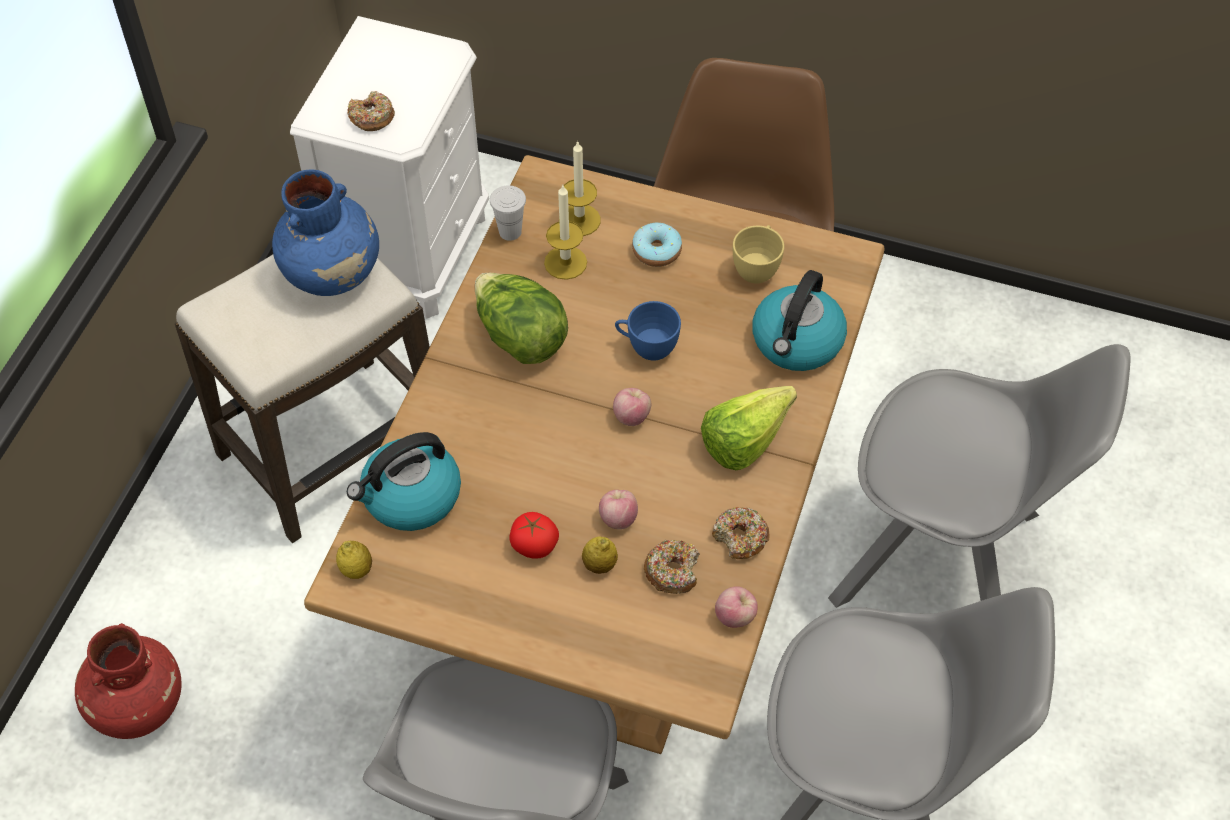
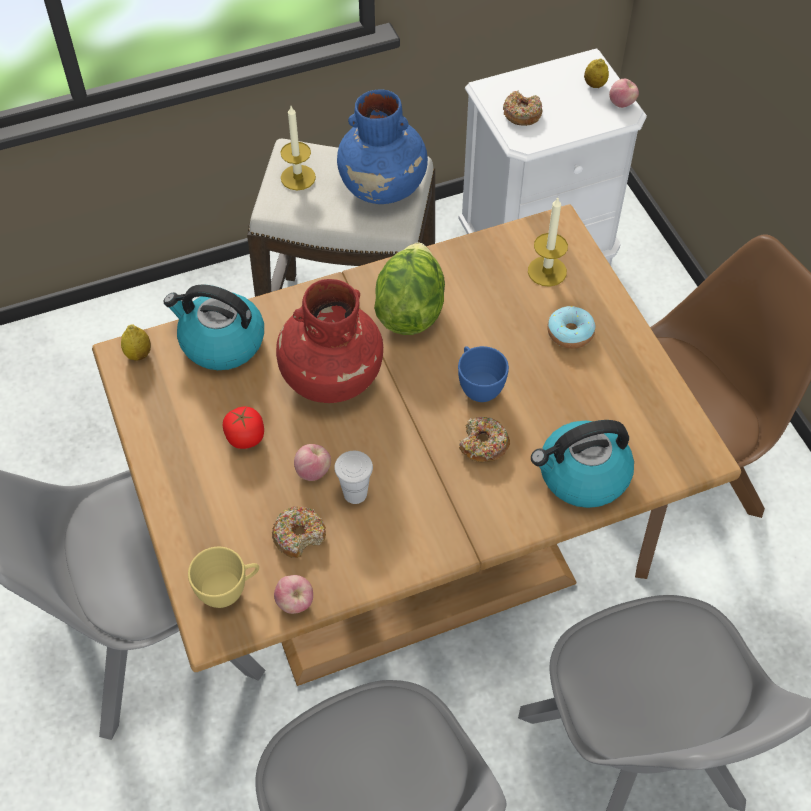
camera: 50 degrees right, 0 degrees up
red vase [75,623,182,739] -> red vase moved to [276,279,383,403]
white cup [490,185,526,241] -> white cup moved to [334,451,373,504]
candle [544,185,587,280] -> candle moved to [280,106,316,190]
lemon [582,536,618,574] -> lemon moved to [584,59,609,88]
apple [613,388,651,426] -> apple moved to [609,79,639,108]
lettuce [701,386,797,470] -> none
donut [712,507,770,559] -> donut moved to [459,417,510,462]
yellow cup [733,225,784,284] -> yellow cup moved to [188,547,259,608]

